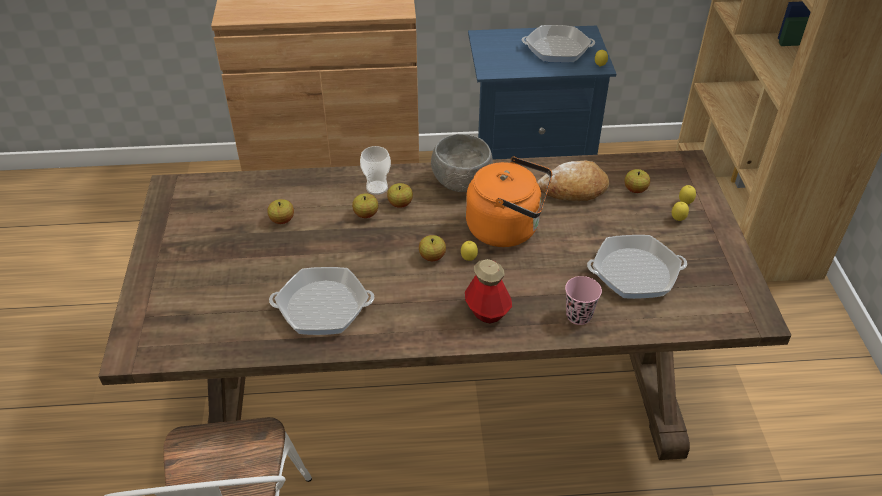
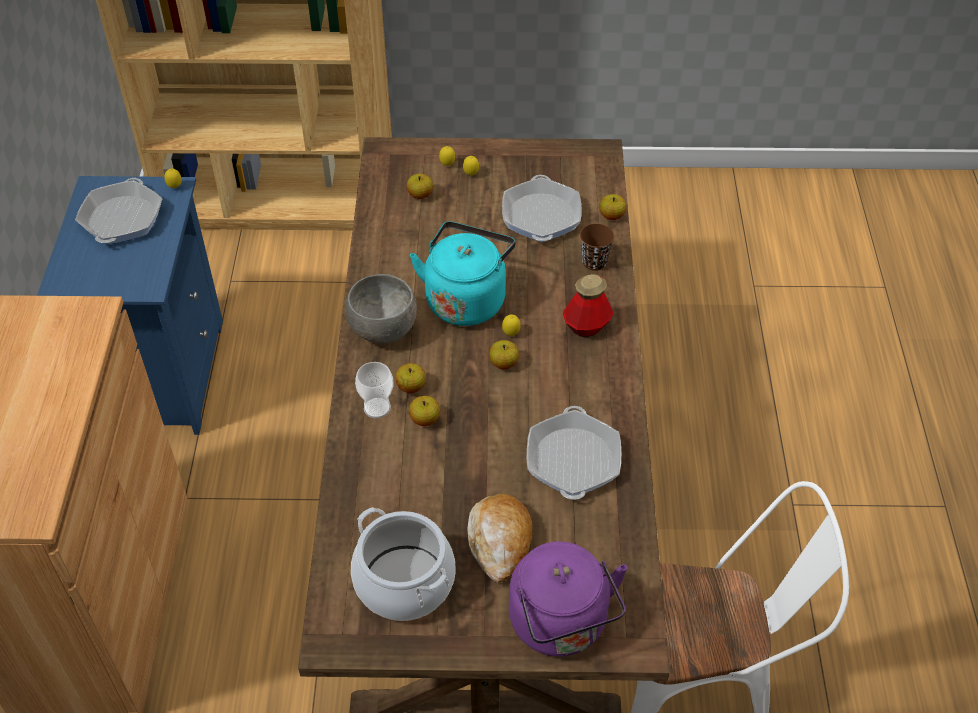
camera: 85 degrees left, 5 degrees up
apple [267,199,294,224] -> apple moved to [600,194,627,220]
orange kettle [466,157,552,247] -> turquoise kettle [410,221,516,326]
bread [537,160,609,201] -> bread moved to [467,494,532,583]
pink cup [565,276,602,325] -> brown cup [580,224,614,271]
none -> cooking pot [351,507,456,621]
none -> purple kettle [509,541,628,656]

